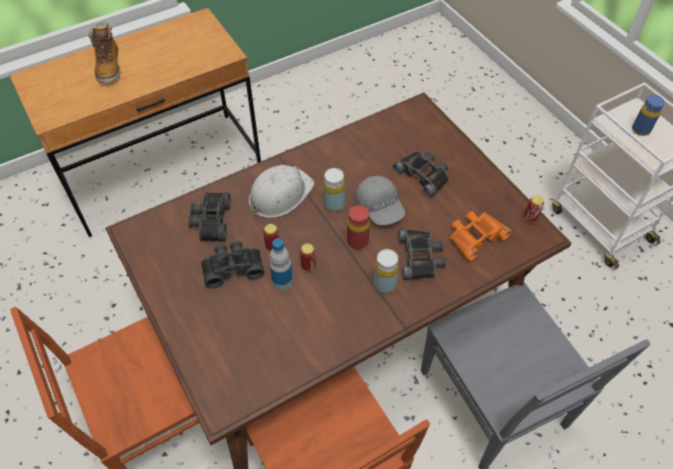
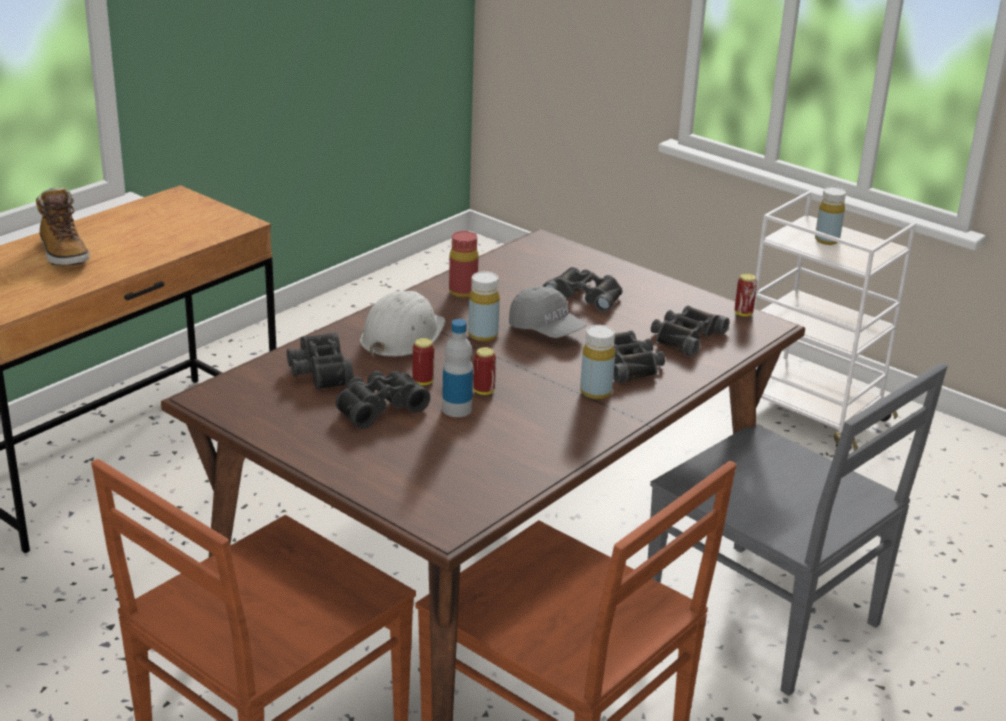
camera: 20 degrees left, 25 degrees down
red bottle [347,205,370,250] -> red bottle moved to [449,231,479,297]
orange binoculars [450,211,512,261] -> black binoculars [651,305,729,357]
blue bottle [632,95,665,136] -> yellow bottle [815,187,846,245]

